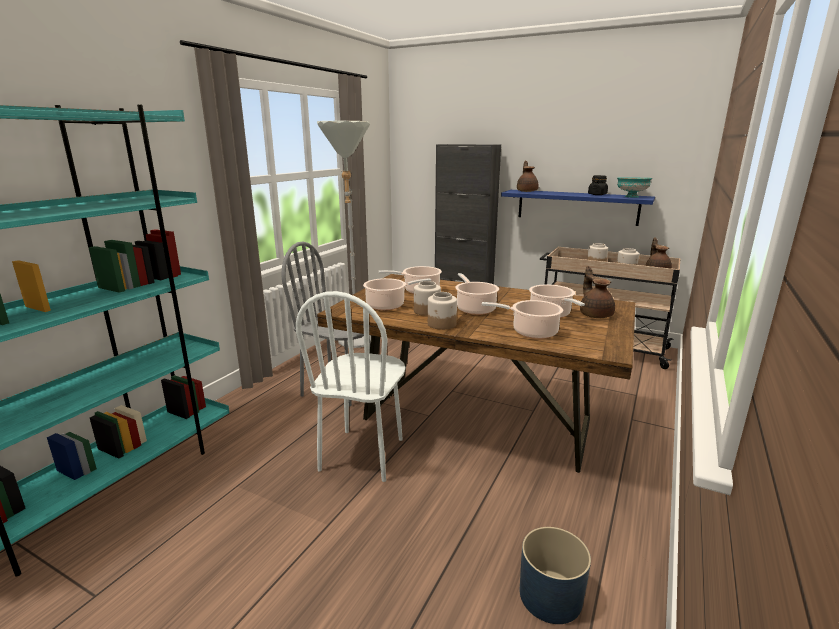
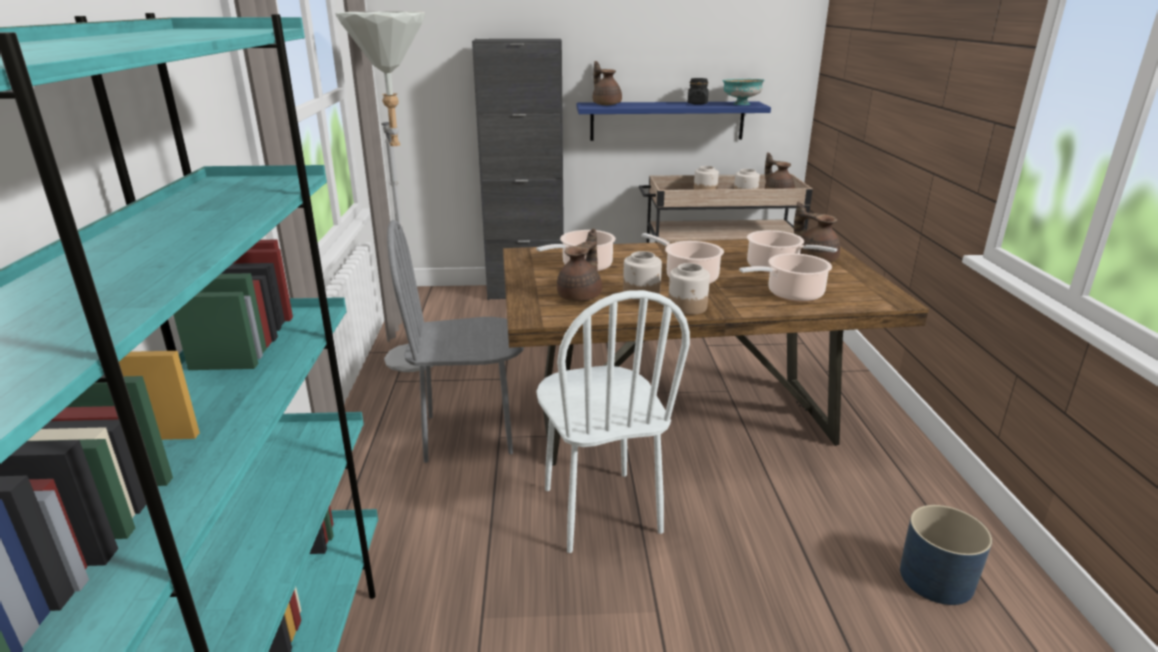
camera: 30 degrees left, 5 degrees up
cooking pot [363,278,431,310] -> brown teapot [557,228,602,301]

